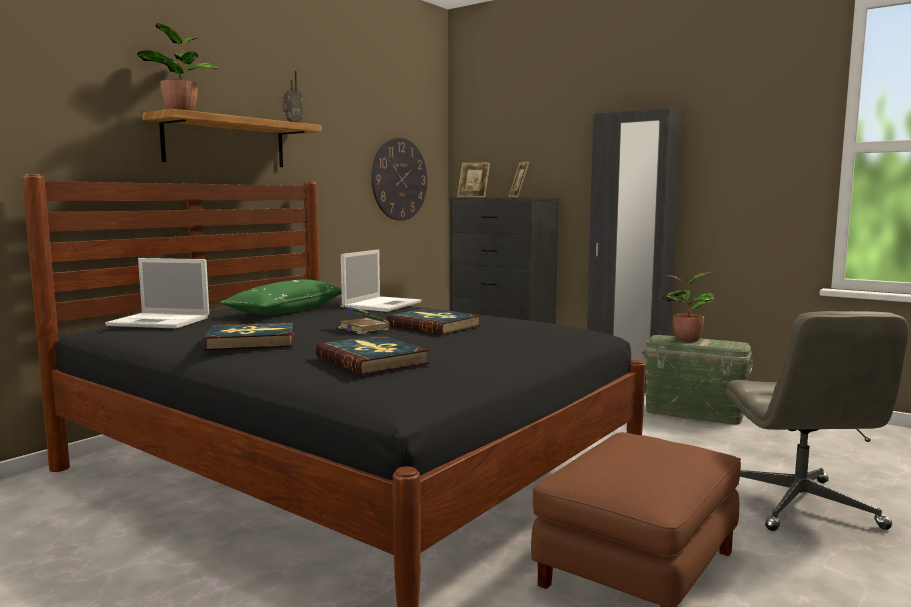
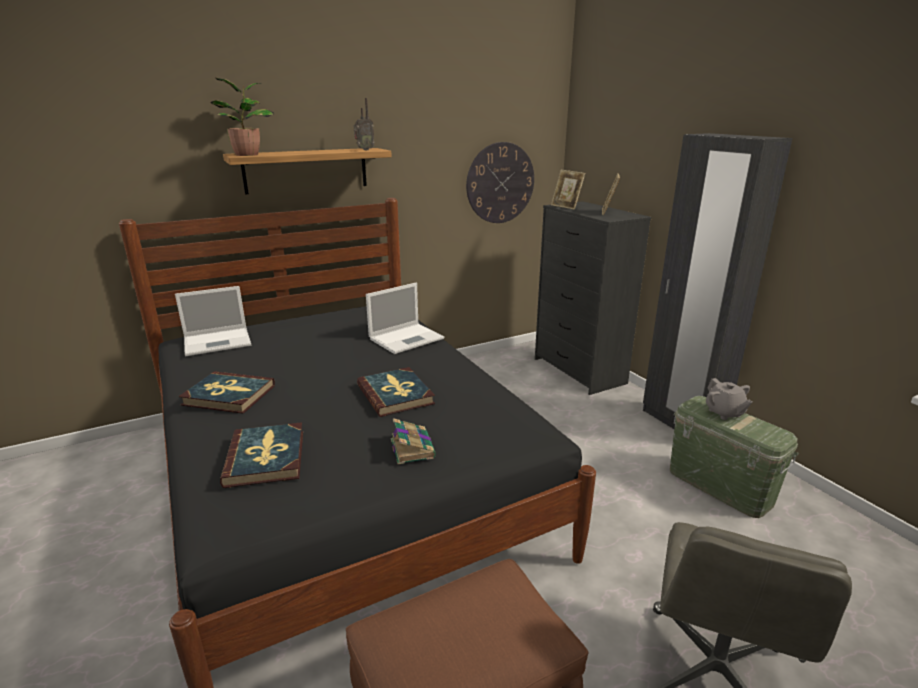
camera: 25 degrees right, 15 degrees up
laptop [105,258,209,328] -> laptop turned 60 degrees counterclockwise [175,286,251,356]
green pillow [219,279,342,315] -> none
book [338,305,390,334] -> book moved to [391,418,436,464]
potted plant [662,272,716,342] -> grey teapot [706,378,753,420]

